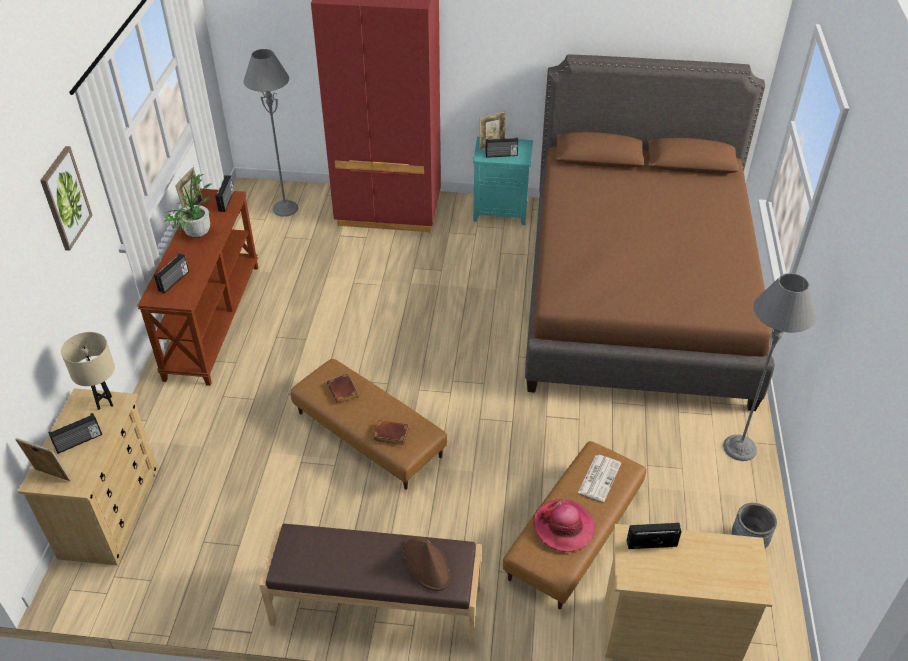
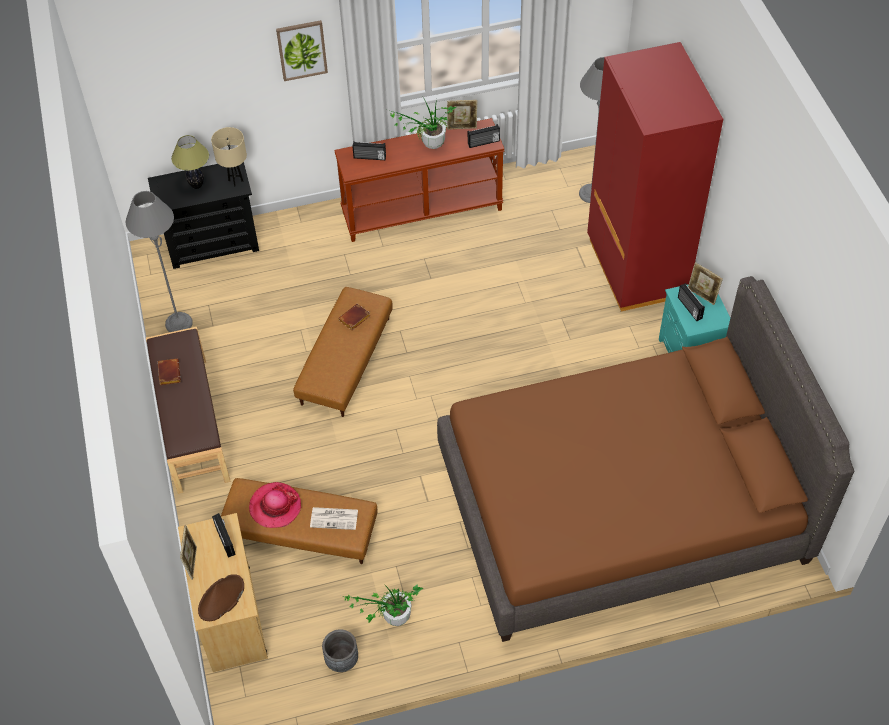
camera: 70 degrees right, 10 degrees up
picture frame [15,438,71,481] -> picture frame moved to [180,525,197,580]
beige dresser [18,388,158,566] -> black dresser [148,162,259,269]
radio [48,413,102,454] -> table lamp [171,135,209,189]
brown book [373,420,409,445] -> brown book moved to [158,359,181,385]
brown hat [402,536,451,591] -> brown hat moved to [198,574,244,621]
grey floor lamp [723,273,816,461] -> grey floor lamp moved to [126,191,193,332]
none -> potted plant [344,583,423,626]

